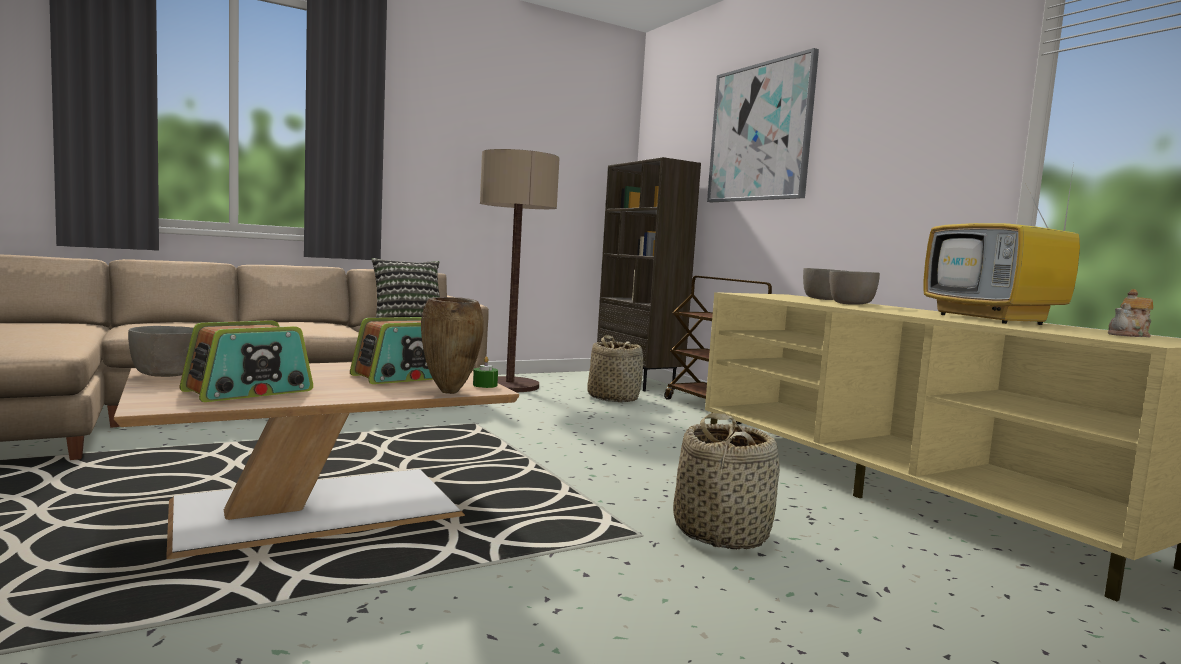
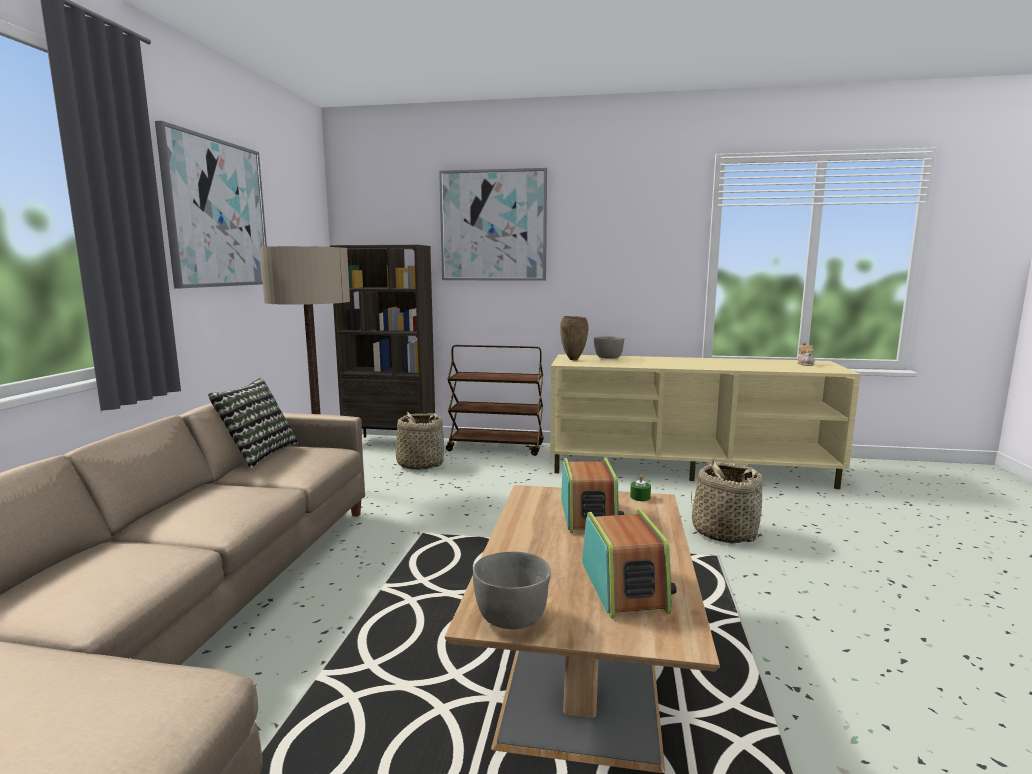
camera: 50 degrees left, 5 degrees up
brown vase [421,297,484,394] -> brown vase moved to [560,316,588,360]
grey bowl [829,271,880,305] -> none
television [923,163,1080,325] -> none
none -> picture [155,121,267,288]

